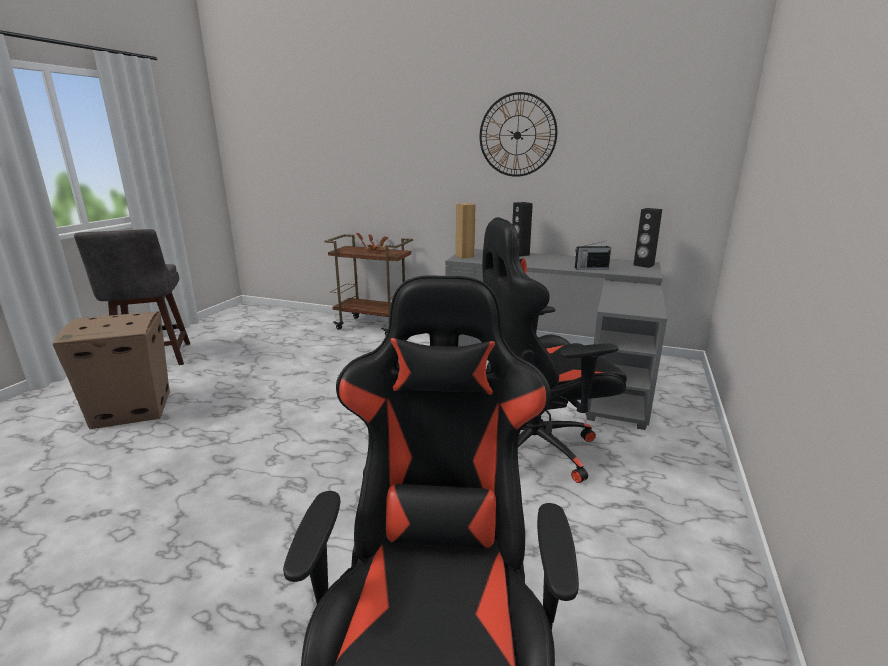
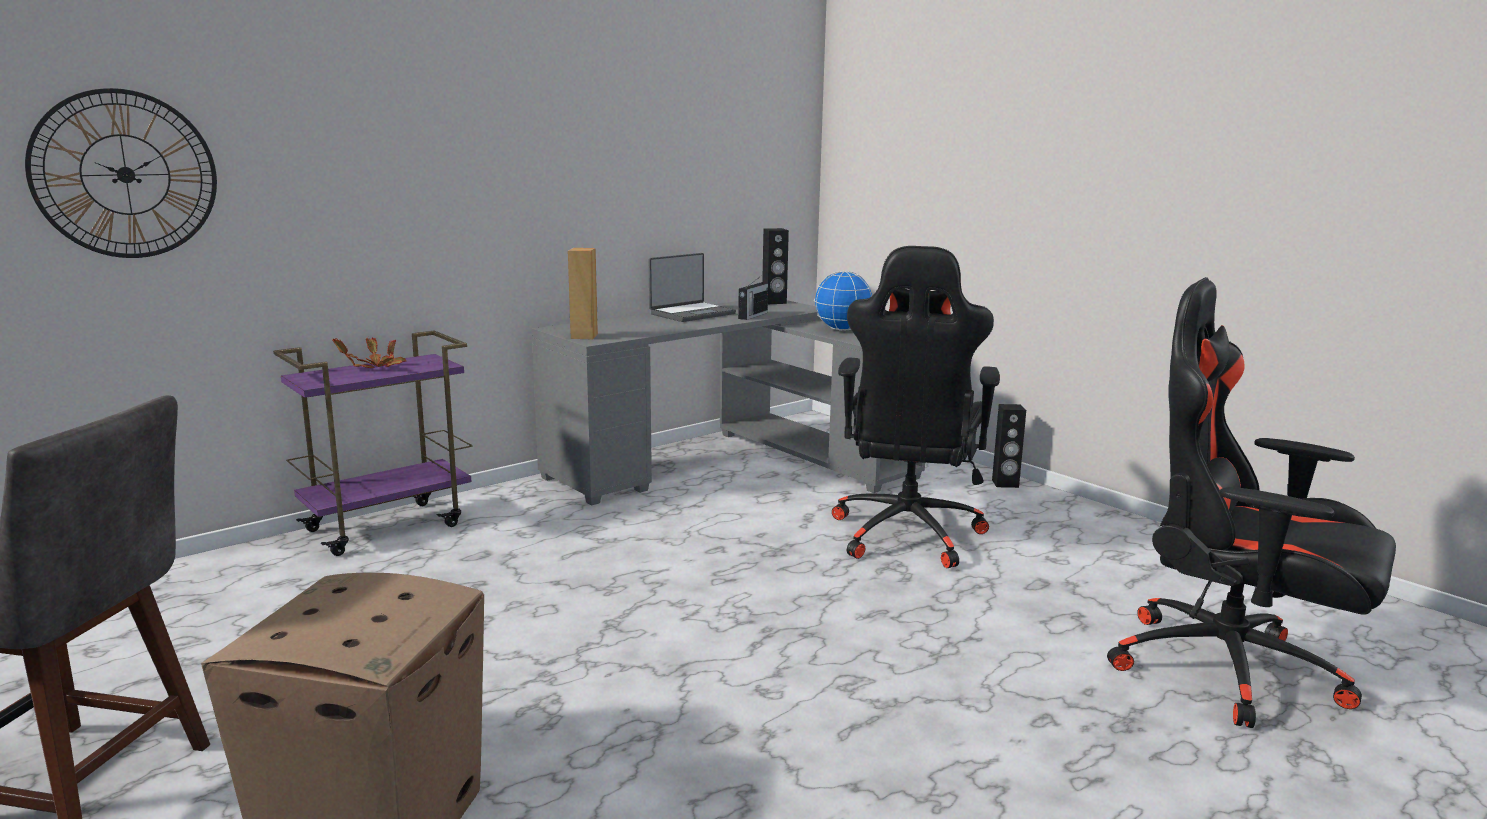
camera: 60 degrees left, 5 degrees down
brown cart [325,234,413,335] -> purple cart [273,331,473,556]
wall clock [480,92,557,177] -> wall clock moved to [25,88,217,258]
black speaker [512,202,533,257] -> black speaker moved to [992,404,1026,488]
none -> laptop [649,253,736,322]
none -> globe [814,271,872,331]

